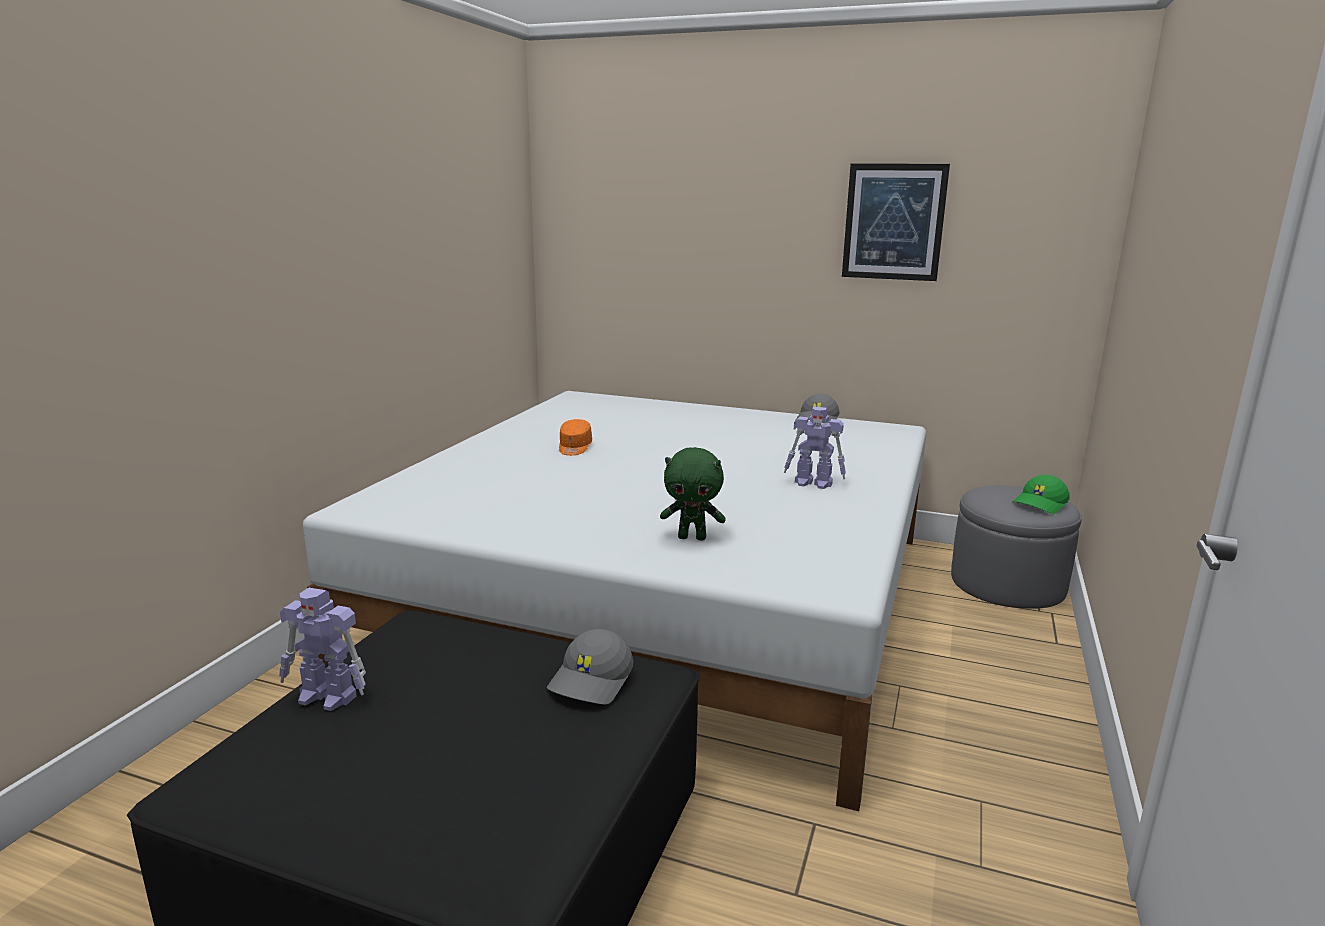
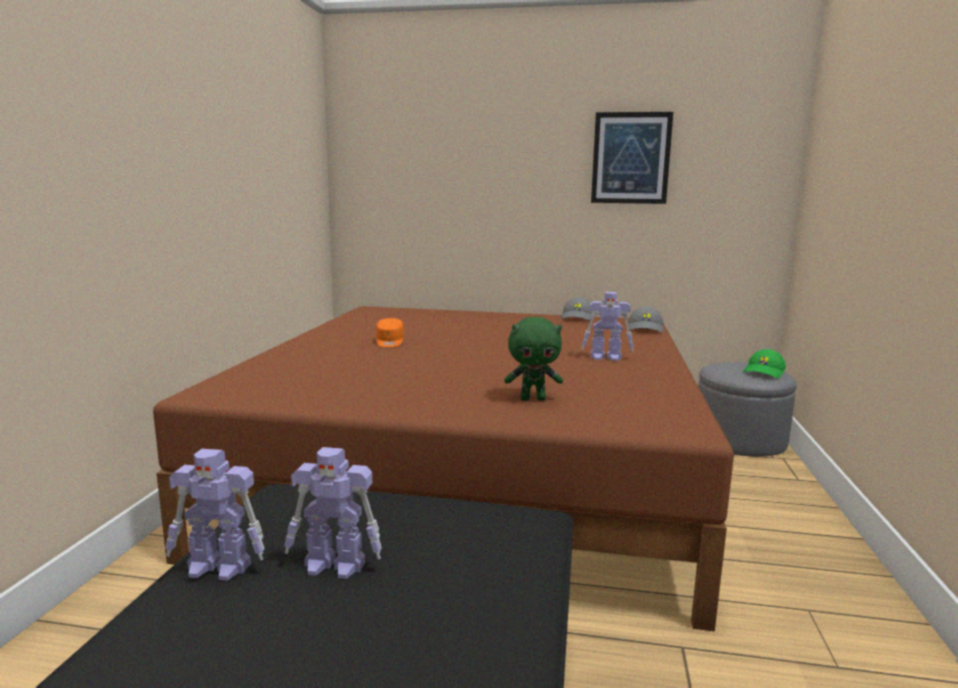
camera: 10 degrees left, 5 degrees down
white bed [303,391,926,811] -> brown bed [153,306,734,631]
grey cap [547,629,633,704] -> grey cap moved to [628,306,663,333]
none -> toy robot [284,447,382,579]

